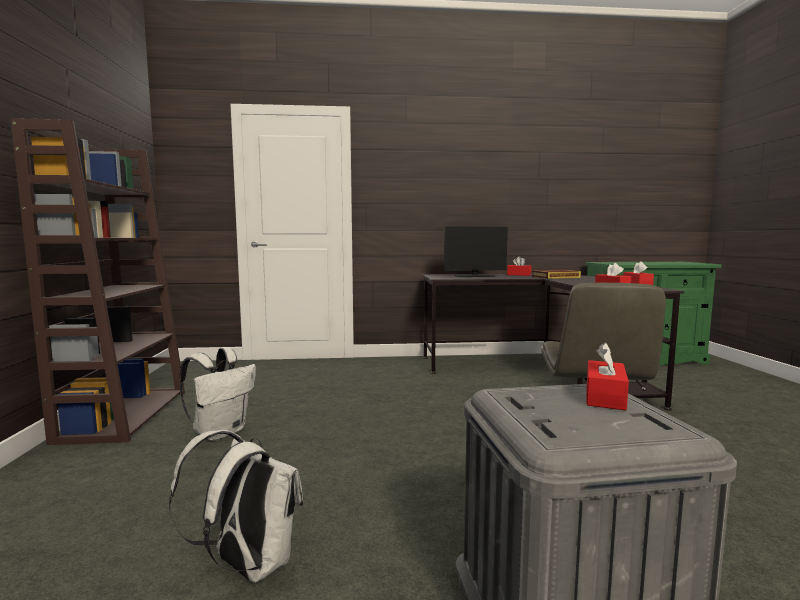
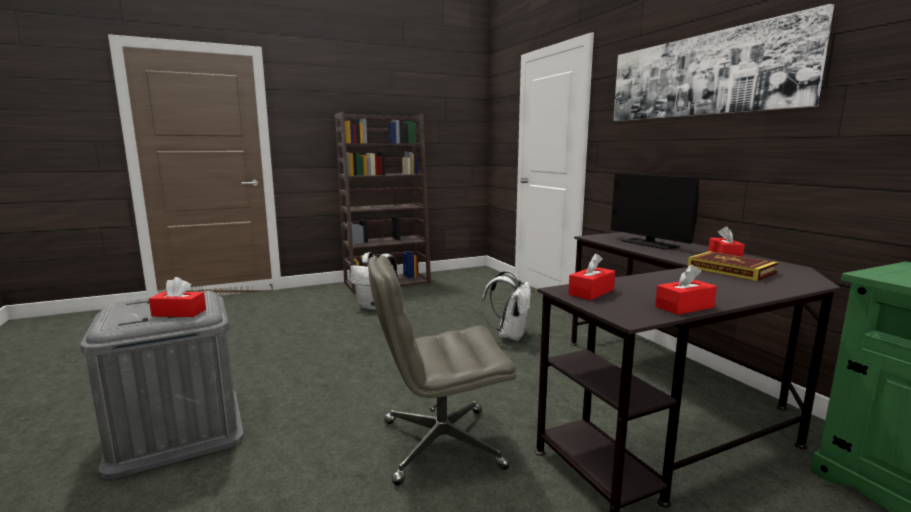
camera: 70 degrees right, 5 degrees up
white backpack [169,430,303,583] -> white backpack moved to [481,271,531,341]
none -> picture [613,4,834,121]

